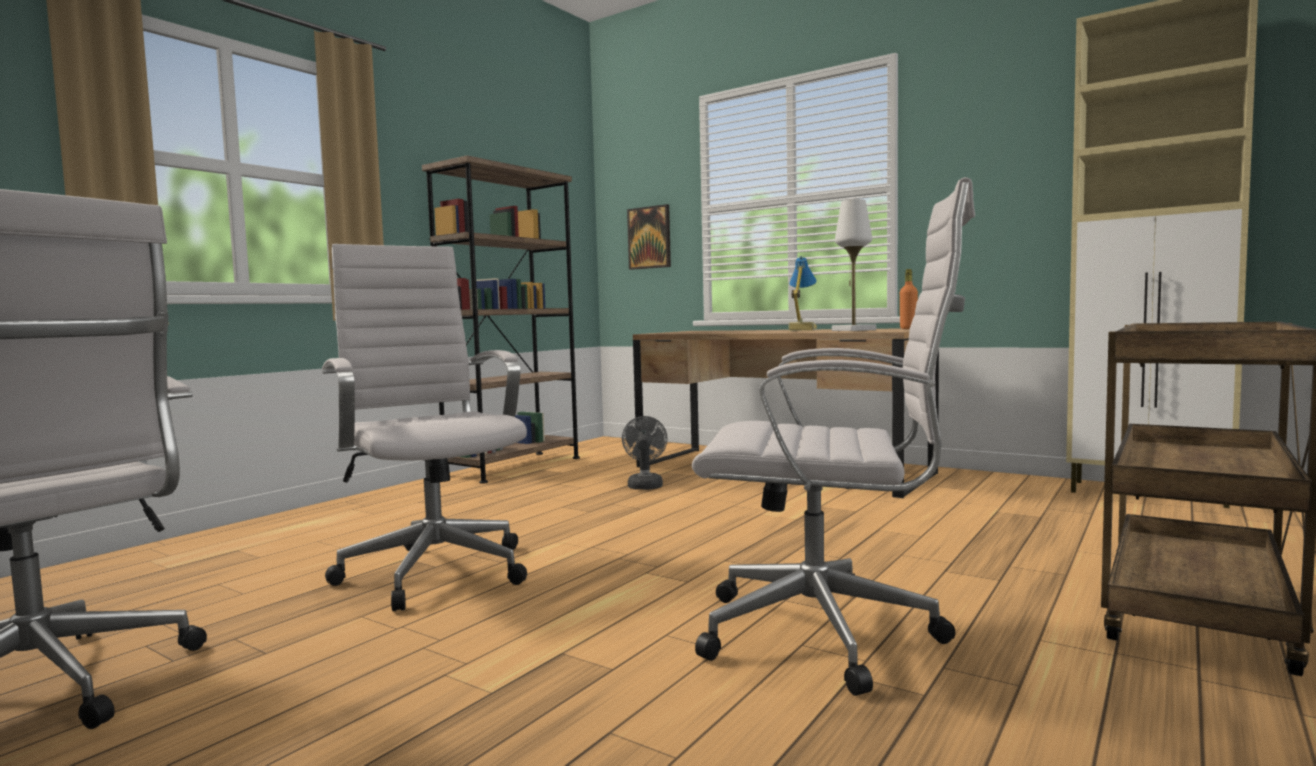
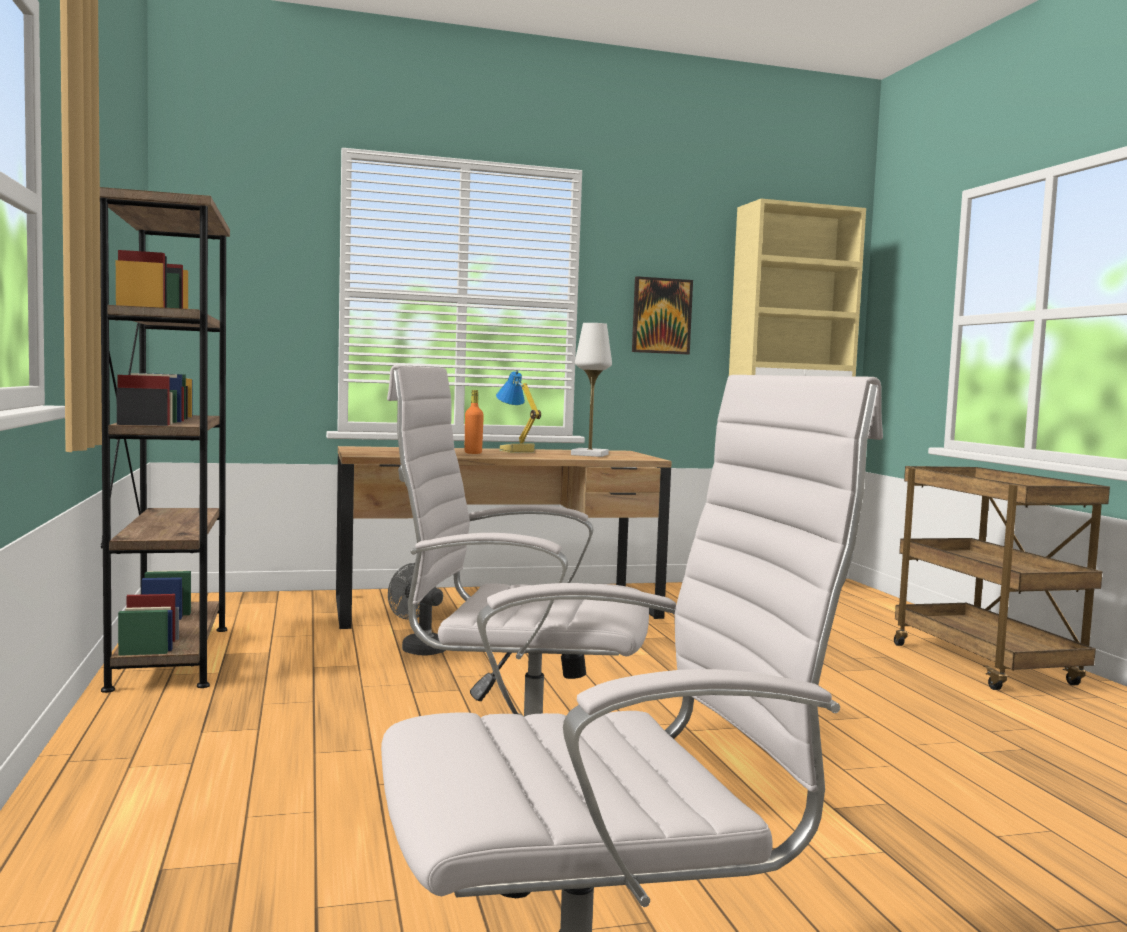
camera: 50 degrees left, 0 degrees up
picture [627,204,671,270] -> picture moved to [632,276,693,354]
white office chair [692,177,975,696] -> none
orange bottle [900,269,918,329] -> orange bottle moved to [465,390,484,454]

